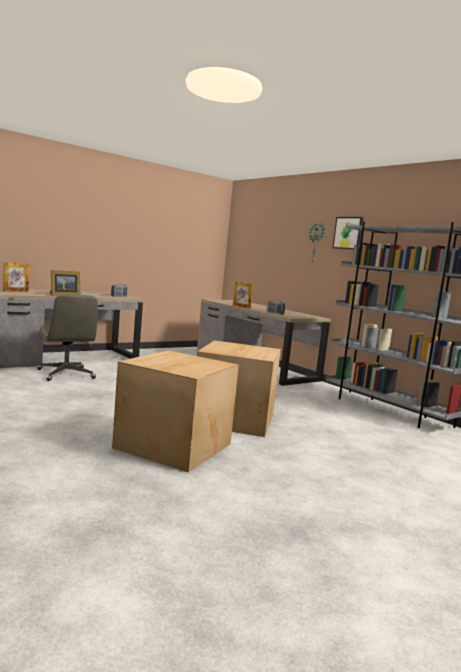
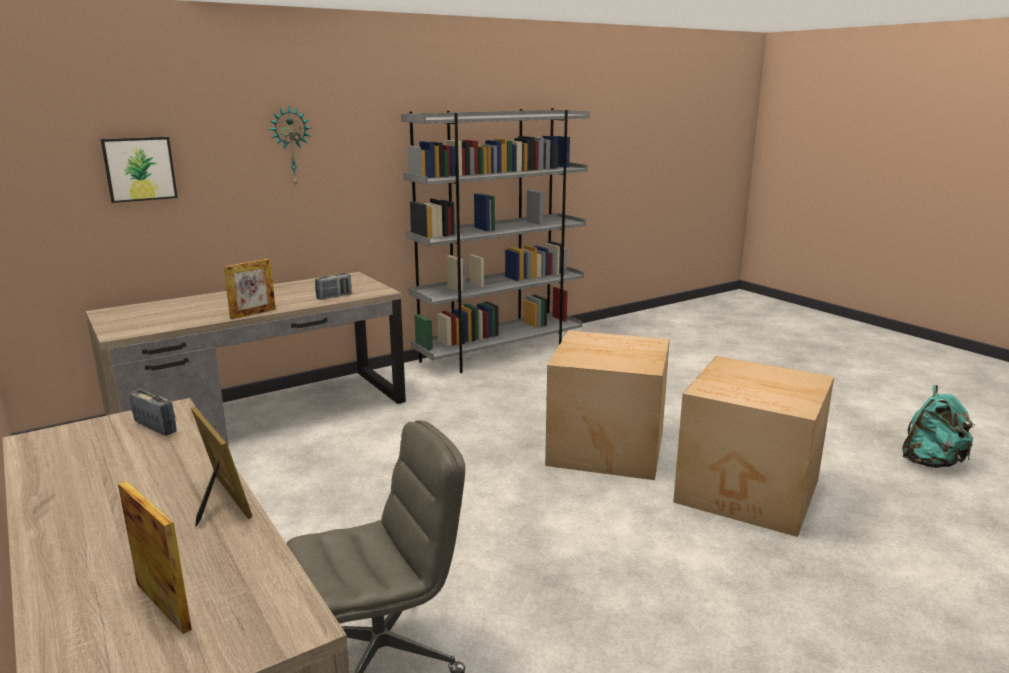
camera: 85 degrees left, 10 degrees up
picture [333,217,364,249] -> picture moved to [101,137,178,203]
none -> turquoise backpack [902,385,975,468]

